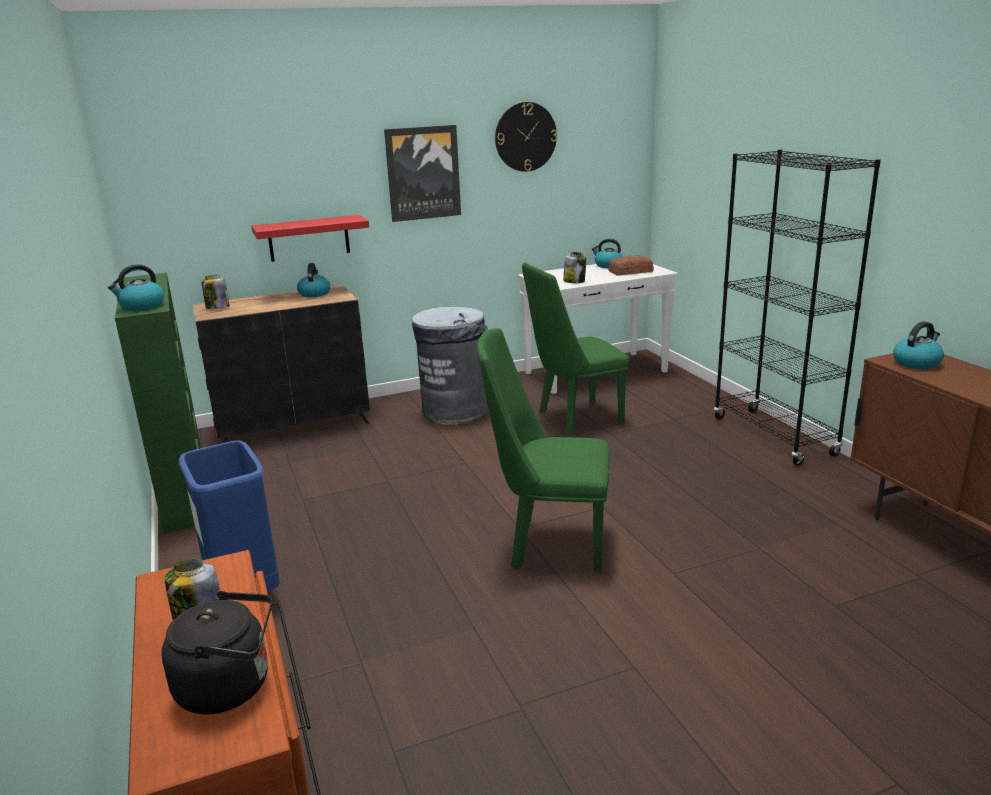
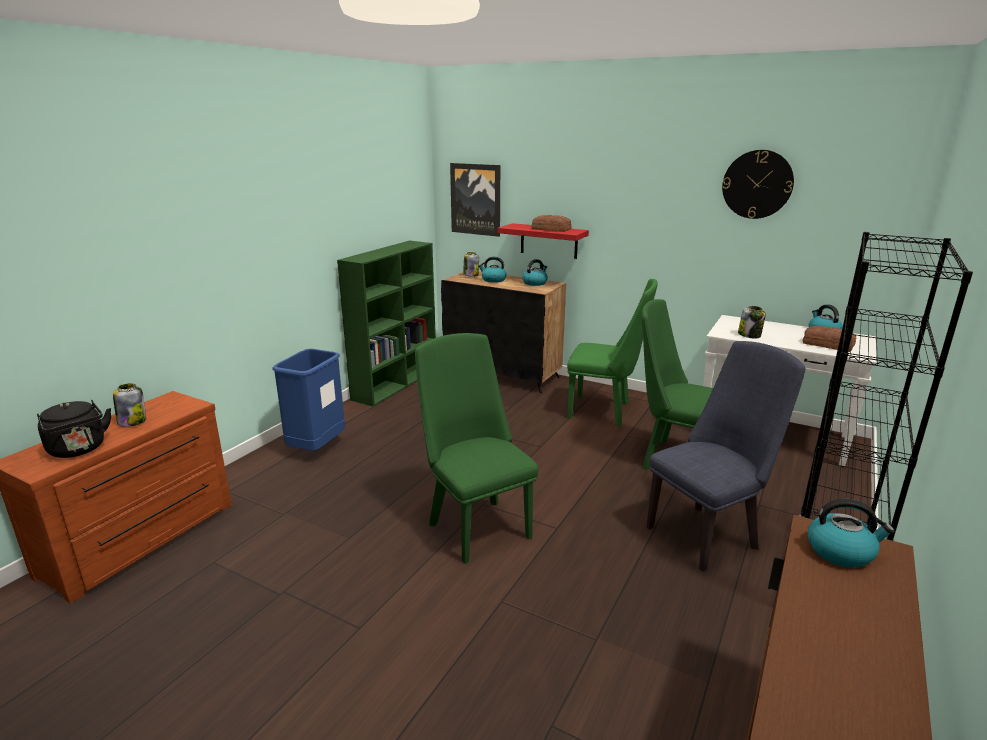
camera: 50 degrees right, 0 degrees up
kettle [108,264,164,311] -> kettle moved to [478,257,507,283]
picture [384,125,461,222] -> picture moved to [450,163,500,237]
grey trash can [412,307,488,425] -> green chair [567,279,658,426]
none -> bread [532,215,572,232]
none -> blue chair [646,341,805,571]

